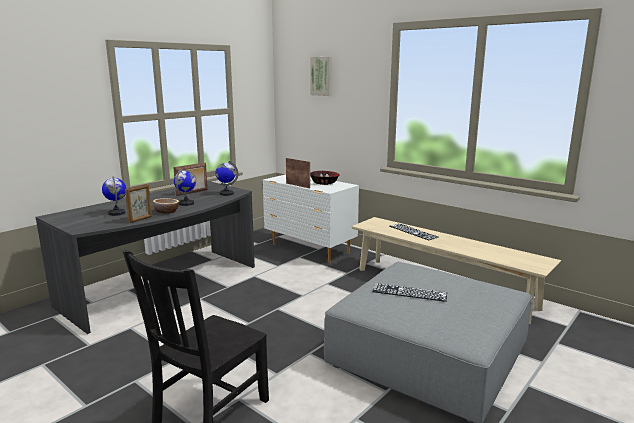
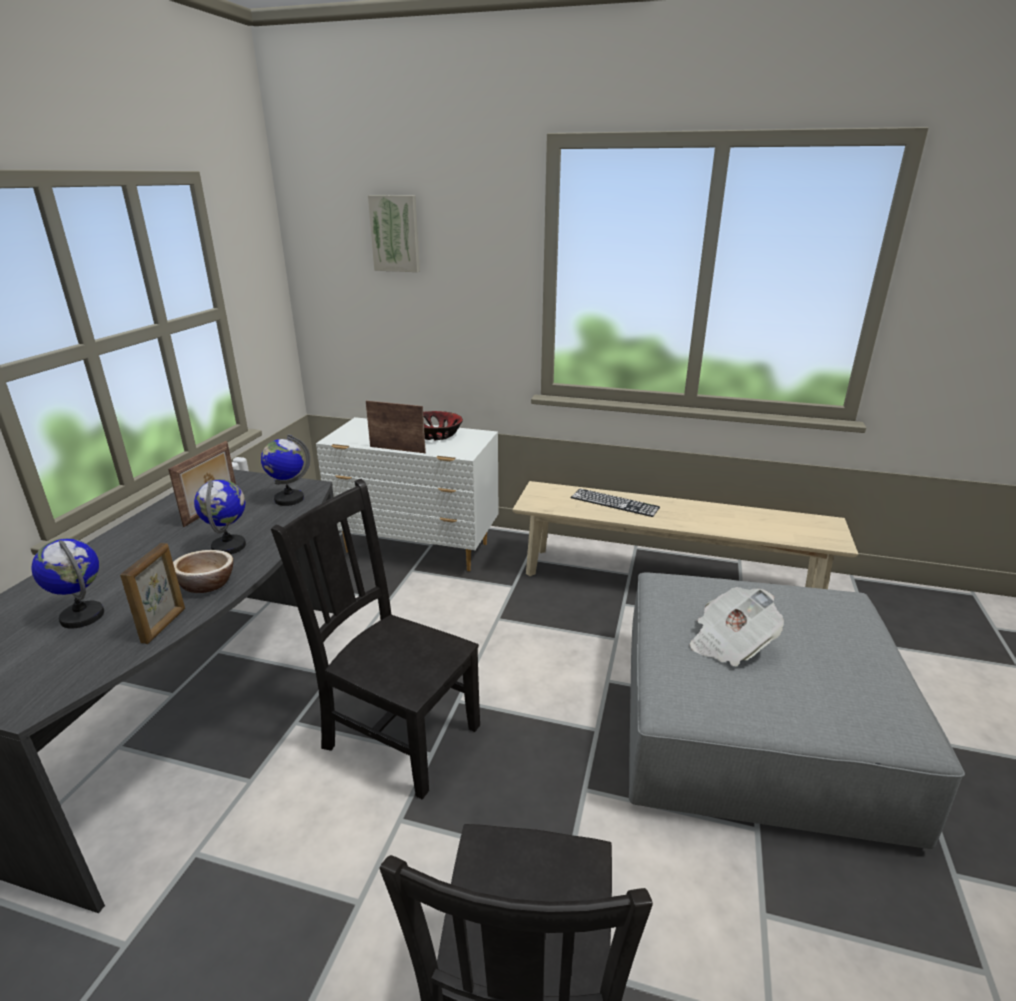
camera: 25 degrees left, 10 degrees up
keyboard [372,283,447,302] -> newspaper [690,587,784,666]
none -> black chair [271,479,480,799]

